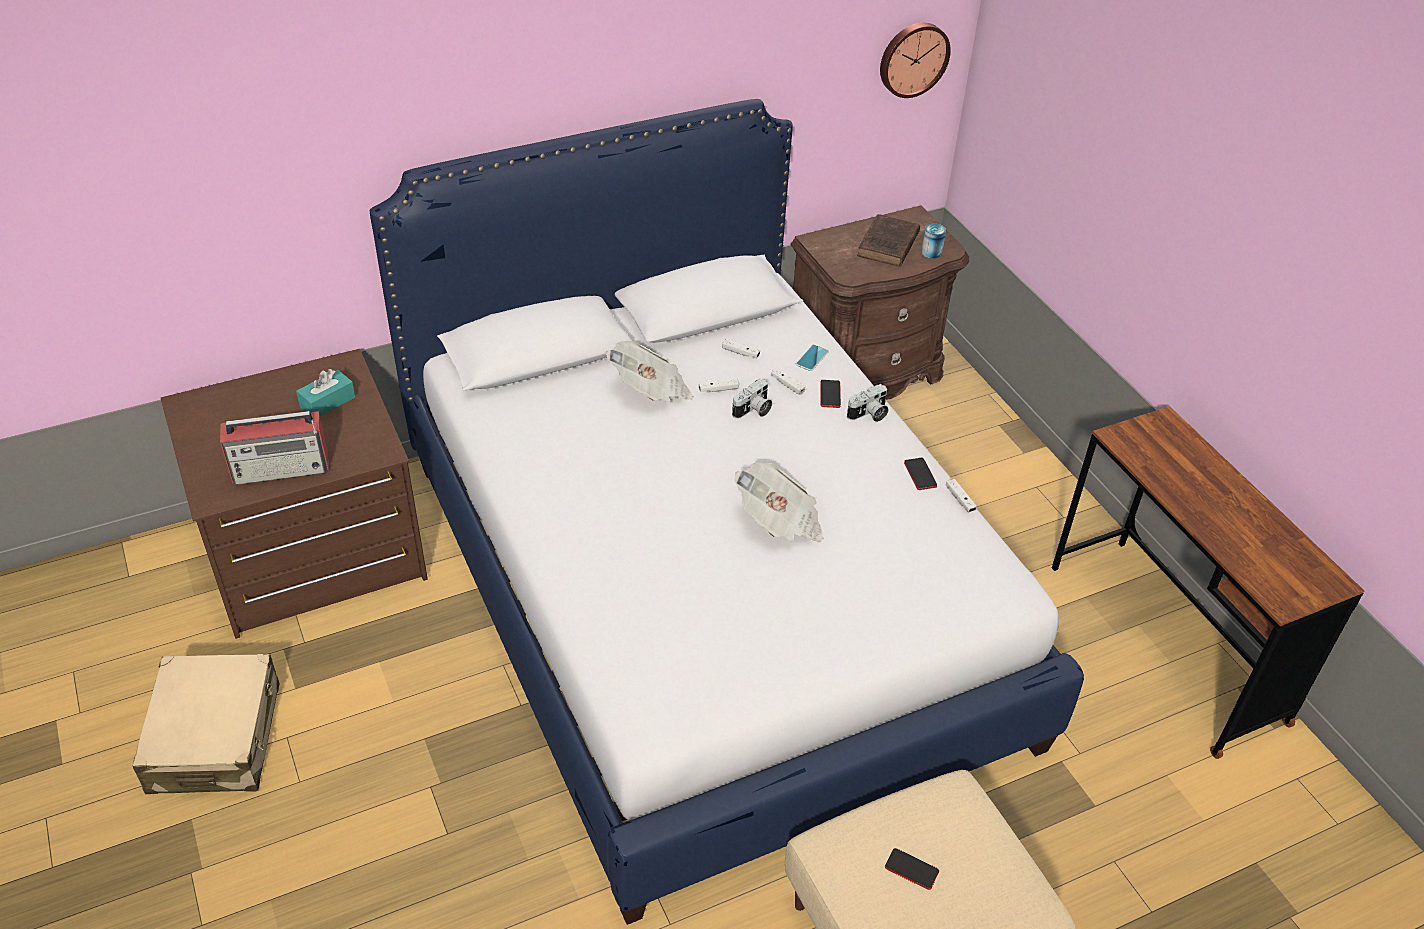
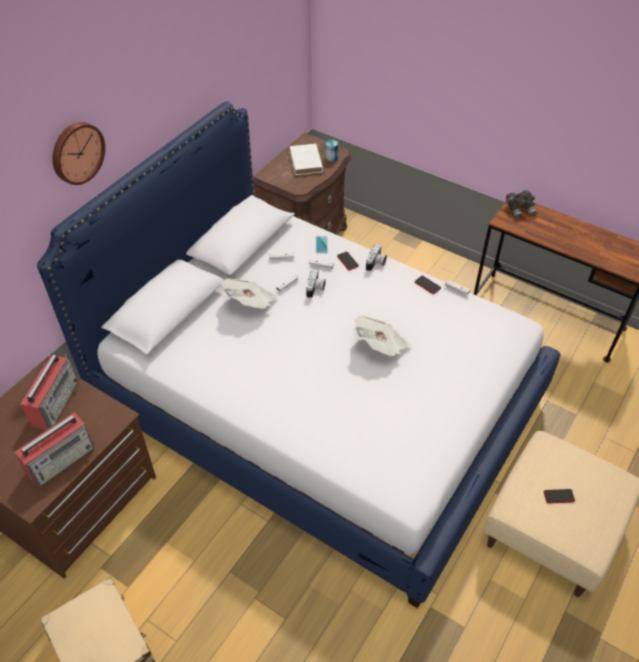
camera: 30 degrees left, 5 degrees up
turquoise tissue box [296,369,355,416] -> radio [20,354,78,430]
brown book [857,214,920,267] -> white book [290,144,323,175]
wall clock [880,23,951,98] -> wall clock moved to [52,122,105,185]
none -> grey binoculars [506,190,537,218]

